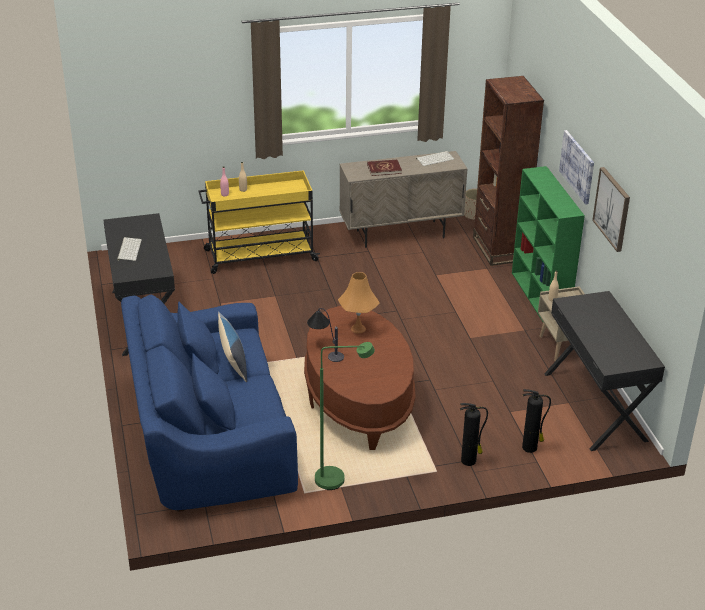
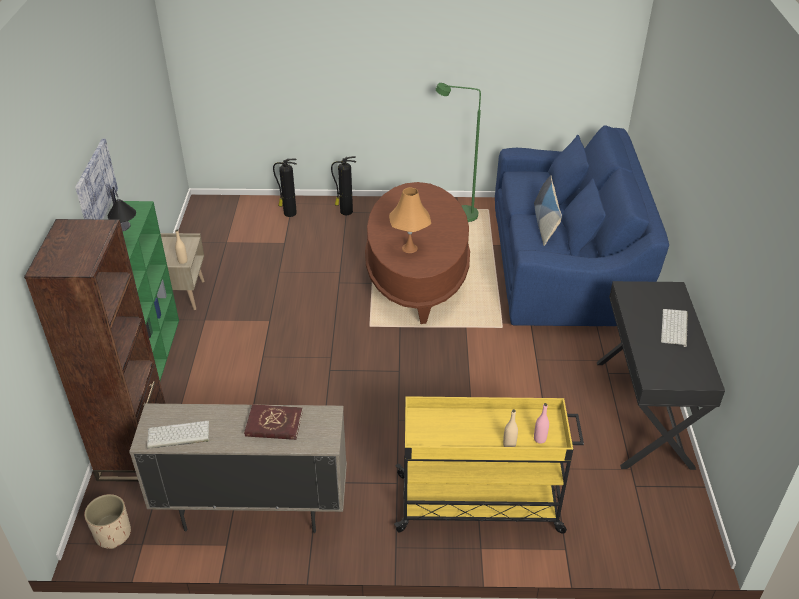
camera: 165 degrees left, 5 degrees up
table lamp [307,308,344,362] -> table lamp moved to [108,187,136,232]
black desk [544,291,665,451] -> none
picture [592,167,630,252] -> none

